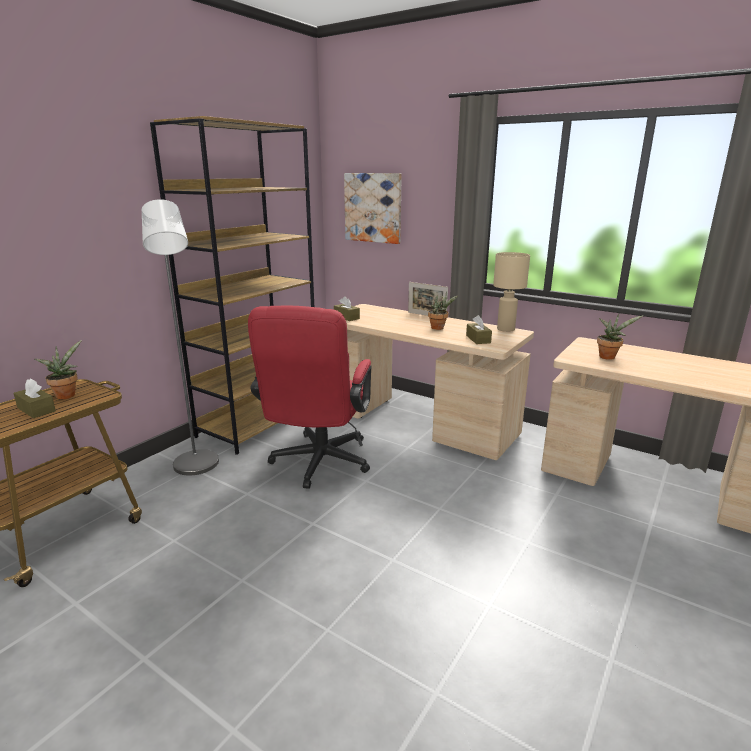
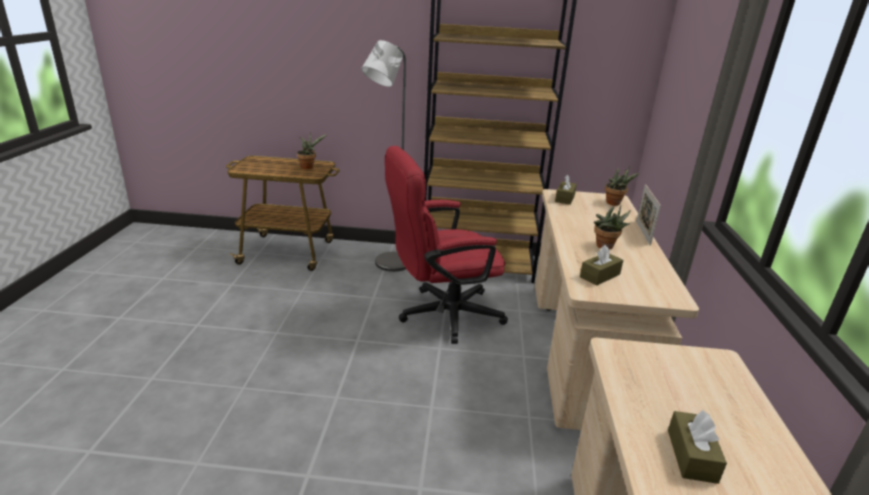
camera: 60 degrees right, 5 degrees up
brown tissue box [13,378,56,418] -> brown tissue box moved to [668,410,727,484]
picture [344,173,402,244] -> none
beige table lamp [493,252,530,332] -> none
potted plant [597,313,644,360] -> potted plant moved to [605,166,639,206]

